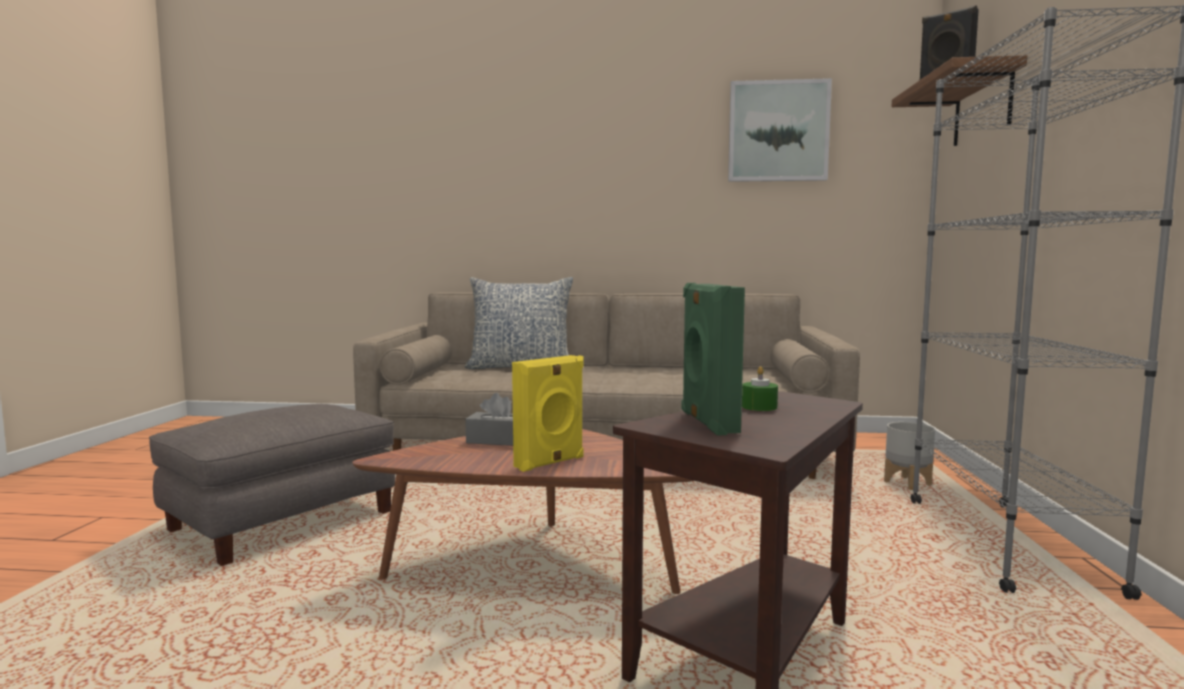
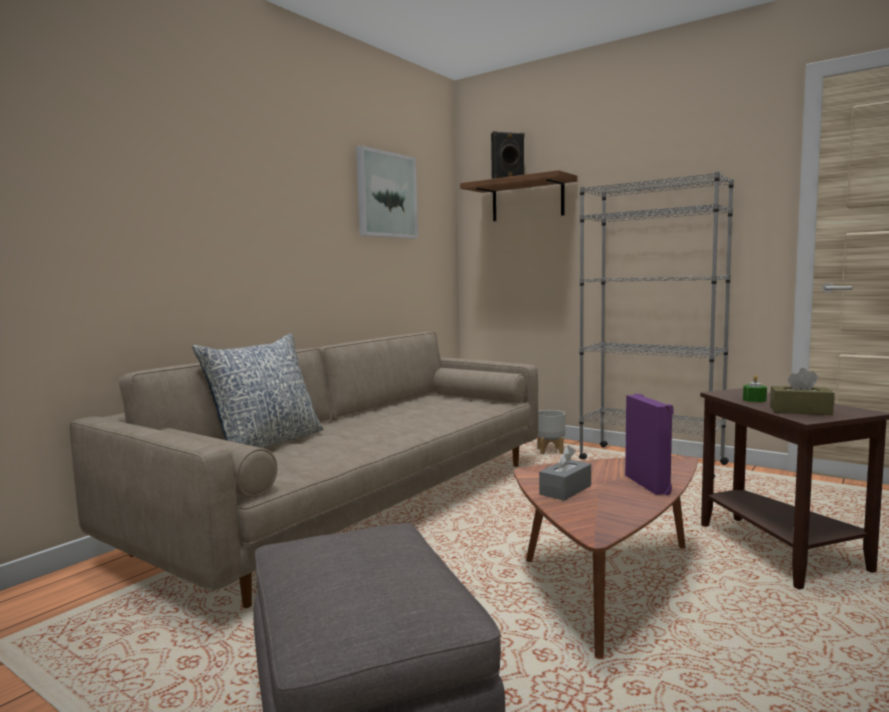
camera: 60 degrees left, 0 degrees up
yellow speaker [512,355,584,472] -> purple speaker [625,394,674,495]
green speaker [681,283,745,436] -> brown tissue box [770,368,834,415]

